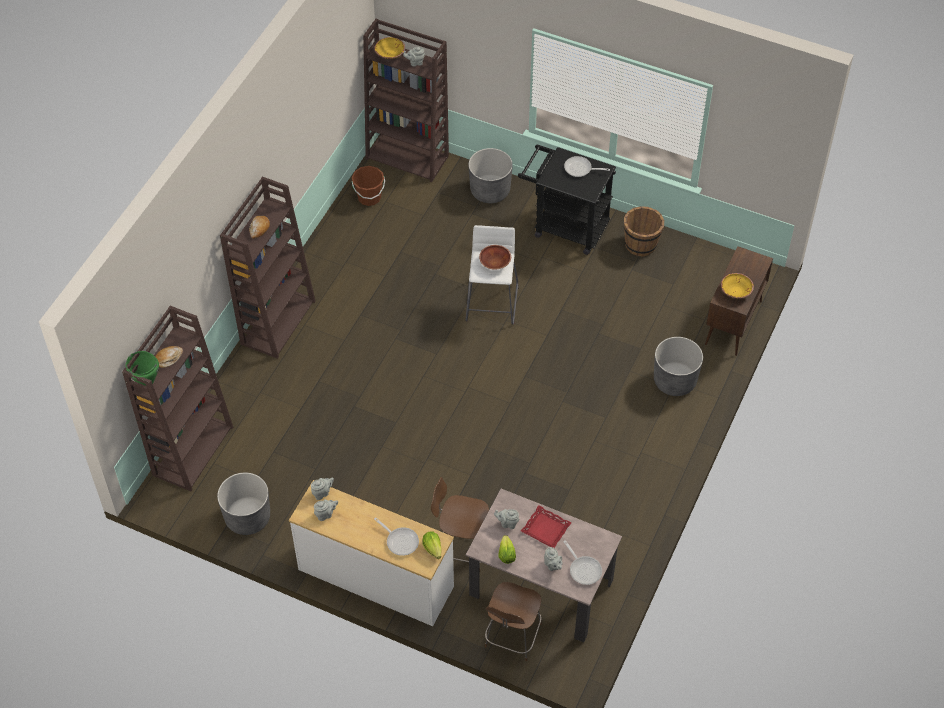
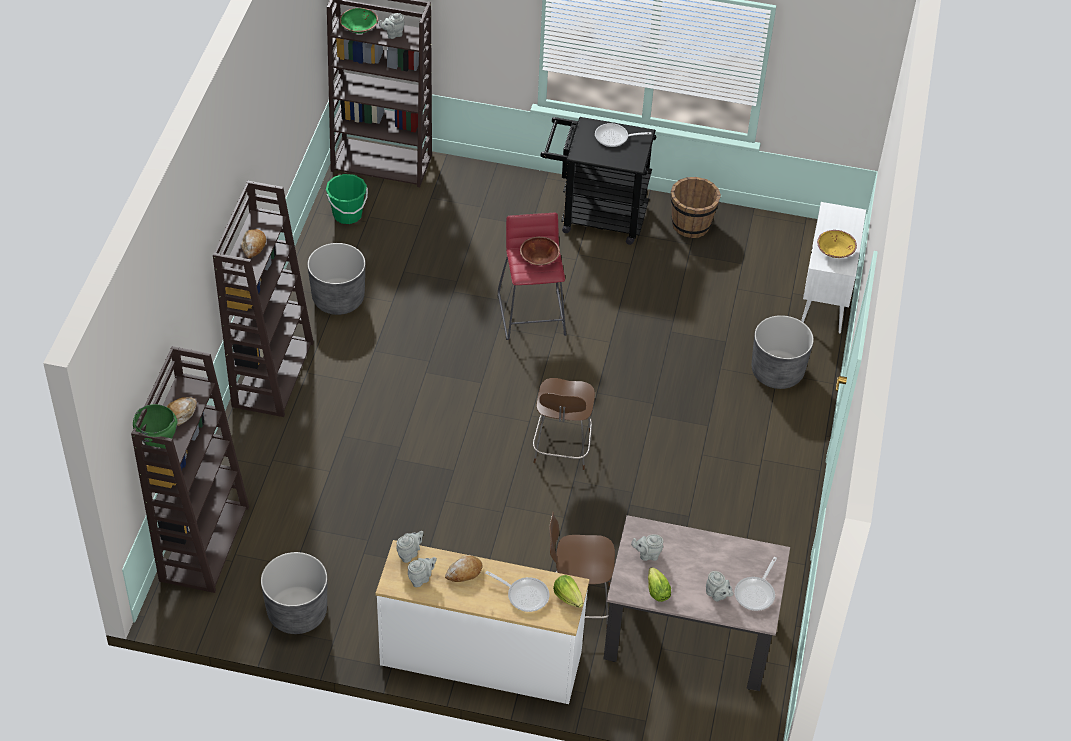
camera: 15 degrees left, 5 degrees down
brown bucket [352,166,385,206] -> green bucket [326,174,368,224]
yellow bowl [374,37,405,59] -> green bowl [340,8,378,34]
white stool [466,225,519,325] -> red stool [498,213,567,340]
grey planter [468,148,513,203] -> grey planter moved to [307,243,365,315]
brown chair [485,582,542,662] -> brown chair moved to [533,378,595,470]
red tray [521,505,572,548] -> none
frying pan [563,540,602,585] -> frying pan turned 75 degrees clockwise [734,557,777,611]
brown cabinet [705,246,773,356] -> white cabinet [801,202,866,334]
none -> bread [445,555,483,582]

